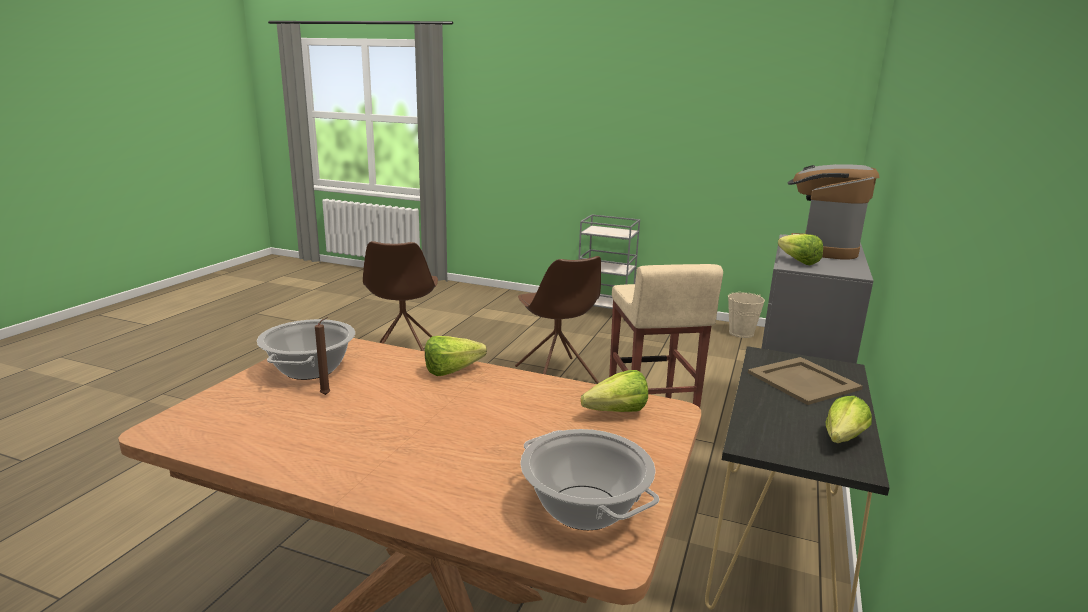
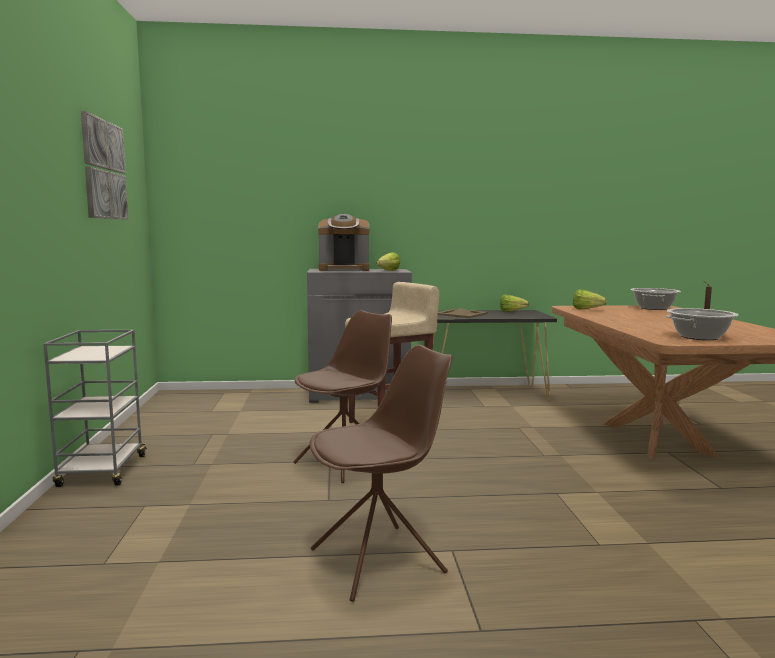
camera: 115 degrees left, 10 degrees down
lettuce [425,336,487,376] -> none
beige bucket [728,292,765,338] -> none
none -> picture [81,111,129,220]

